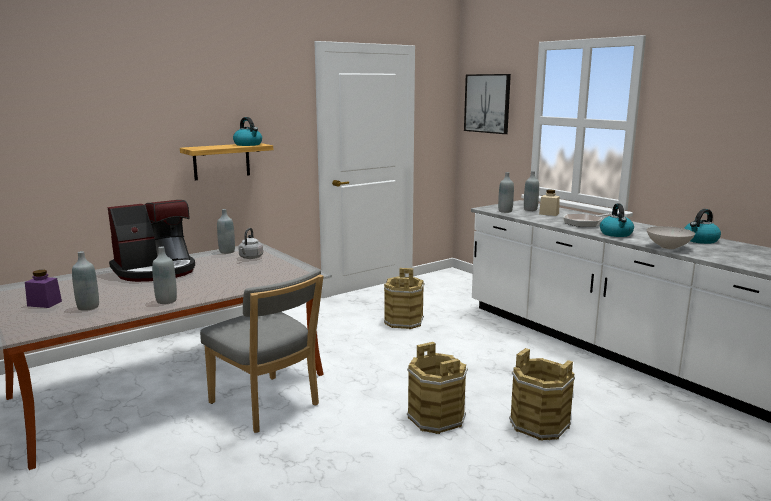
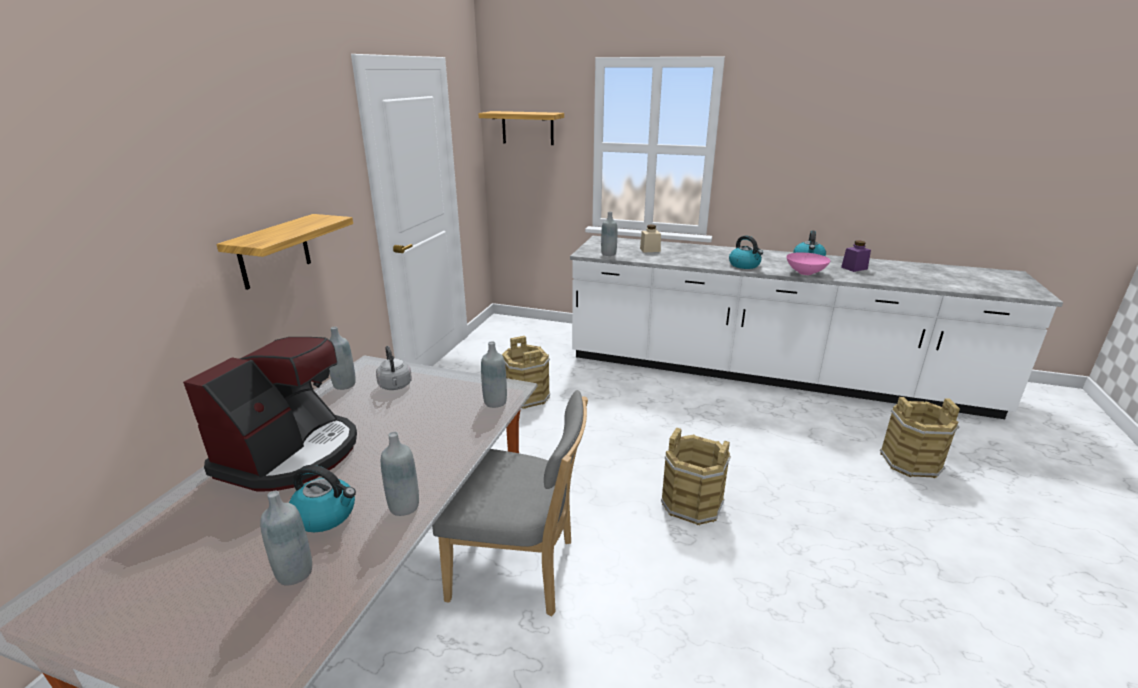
camera: 35 degrees left, 10 degrees up
purple jar [25,270,62,308] -> purple jar moved to [841,241,871,272]
kettle [233,117,262,146] -> kettle moved to [289,465,356,532]
picture [464,74,511,134] -> shelf [478,111,564,145]
brown bucket [509,348,575,441] -> brown bucket moved to [880,397,960,478]
grey bottle [524,171,539,211] -> grey bottle moved to [481,341,507,408]
frying pan [563,213,611,227] -> none
white bowl [647,226,695,249] -> pink bowl [786,252,830,275]

